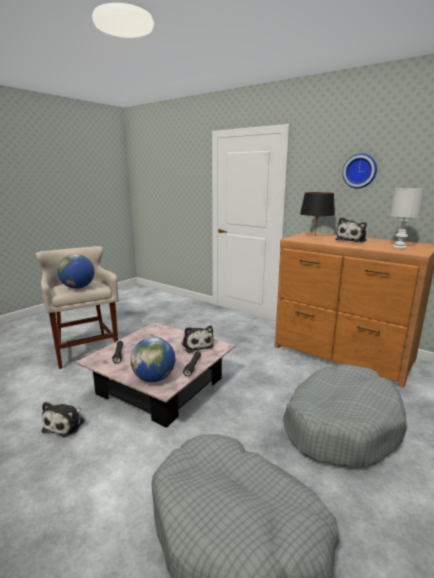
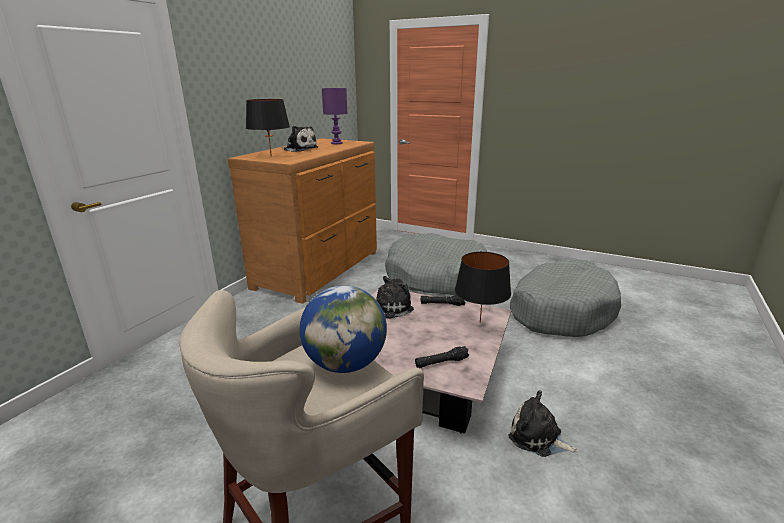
camera: 100 degrees left, 5 degrees up
plush toy [42,402,85,437] -> plush toy turned 150 degrees counterclockwise [509,390,578,457]
globe [130,337,175,382] -> black table lamp [455,252,511,323]
wall clock [343,153,377,188] -> none
white table lamp [390,188,425,249] -> purple table lamp [322,88,348,144]

